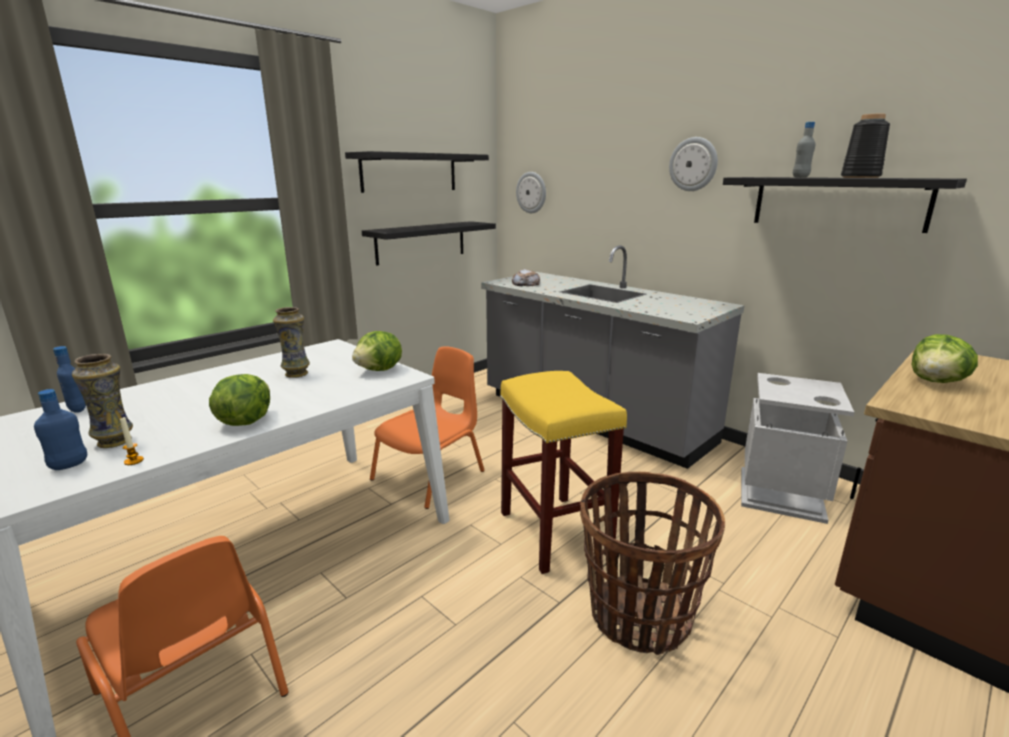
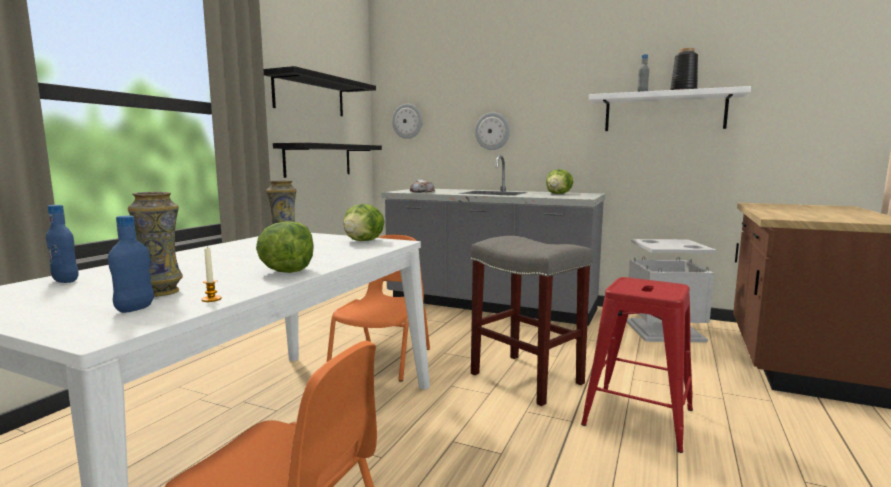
camera: 20 degrees left, 10 degrees down
yellow stool [500,371,627,574] -> grey stool [471,236,593,406]
basket [580,472,725,655] -> red stool [581,277,693,453]
wall clock [669,137,718,191] -> wall clock moved to [475,112,510,150]
black shelf [723,177,967,233] -> white shelf [589,86,751,131]
lettuce [912,334,978,383] -> lettuce moved to [546,169,573,194]

